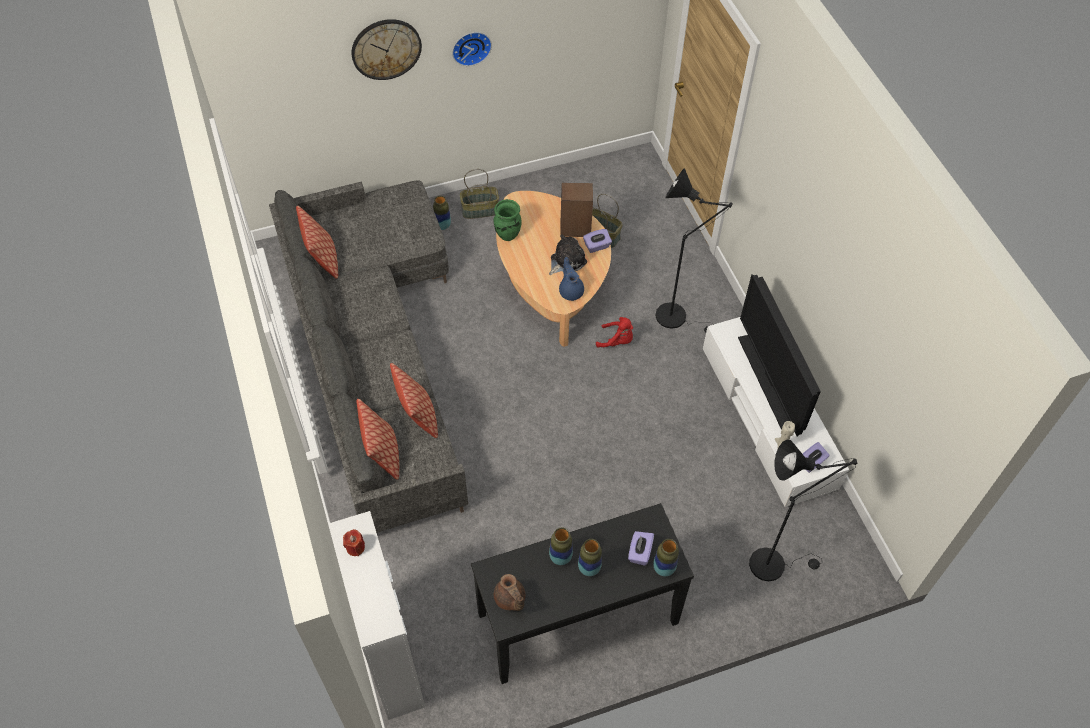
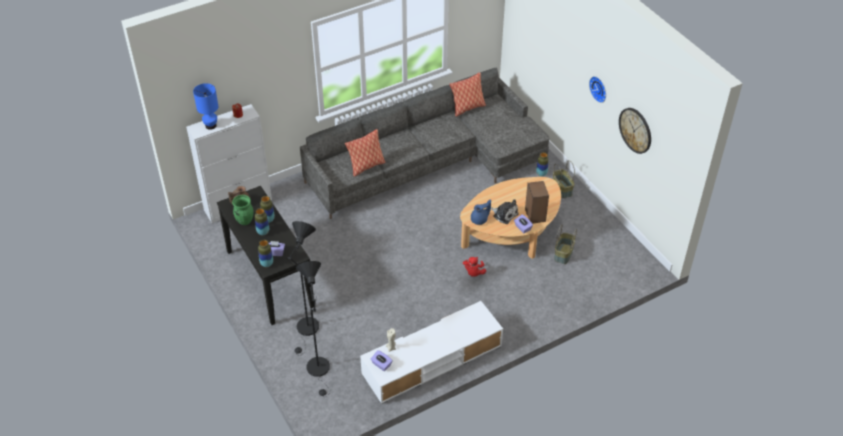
camera: 80 degrees right, 10 degrees down
wall clock [351,19,422,80] -> wall clock moved to [619,108,651,154]
pillow [356,399,399,480] -> none
green vase [494,199,522,241] -> green vase moved to [232,195,254,225]
black floor lamp [655,168,733,333] -> black floor lamp moved to [288,221,319,356]
television [738,274,821,437] -> none
none -> blue table lamp [193,83,218,130]

